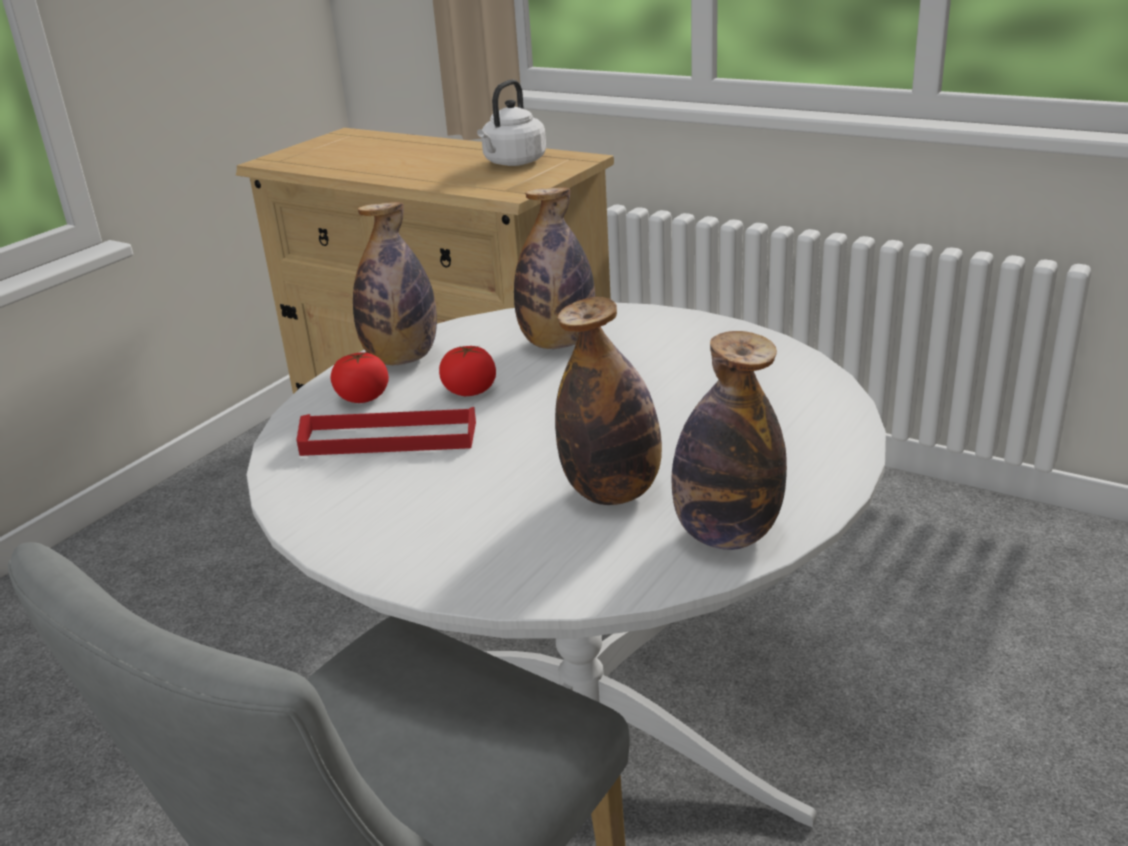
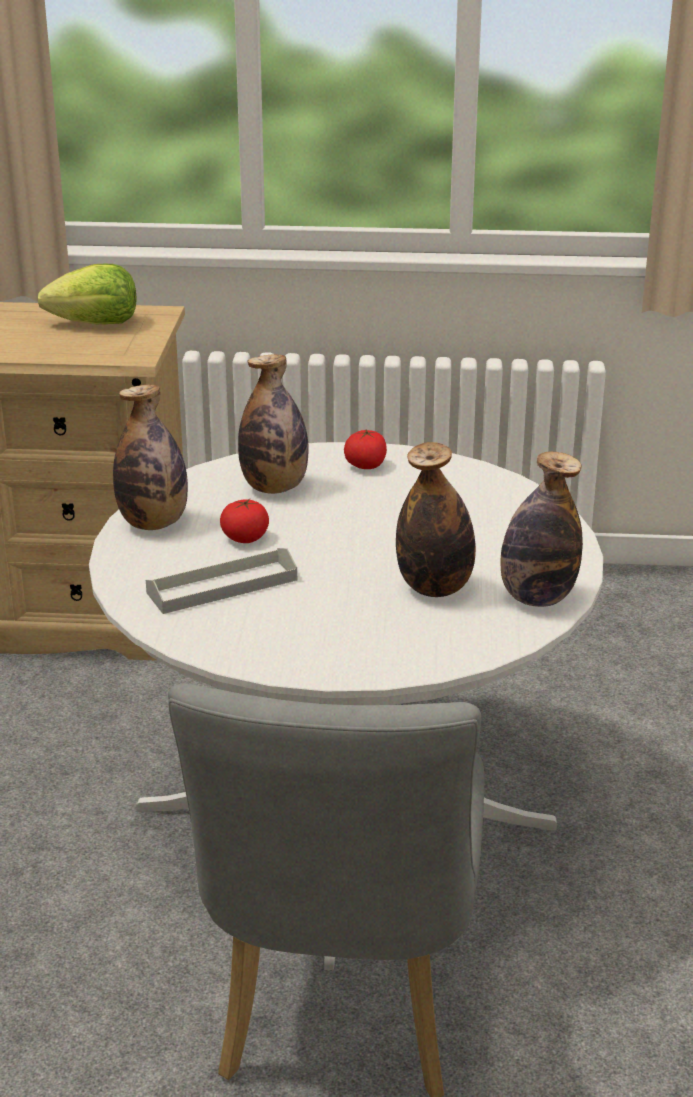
camera: 30 degrees left, 0 degrees up
red tray [296,407,476,456] -> grey tray [146,548,297,614]
tomato [331,351,389,403] -> tomato moved to [344,429,387,469]
white kettle [477,79,546,166] -> lettuce [38,264,137,324]

